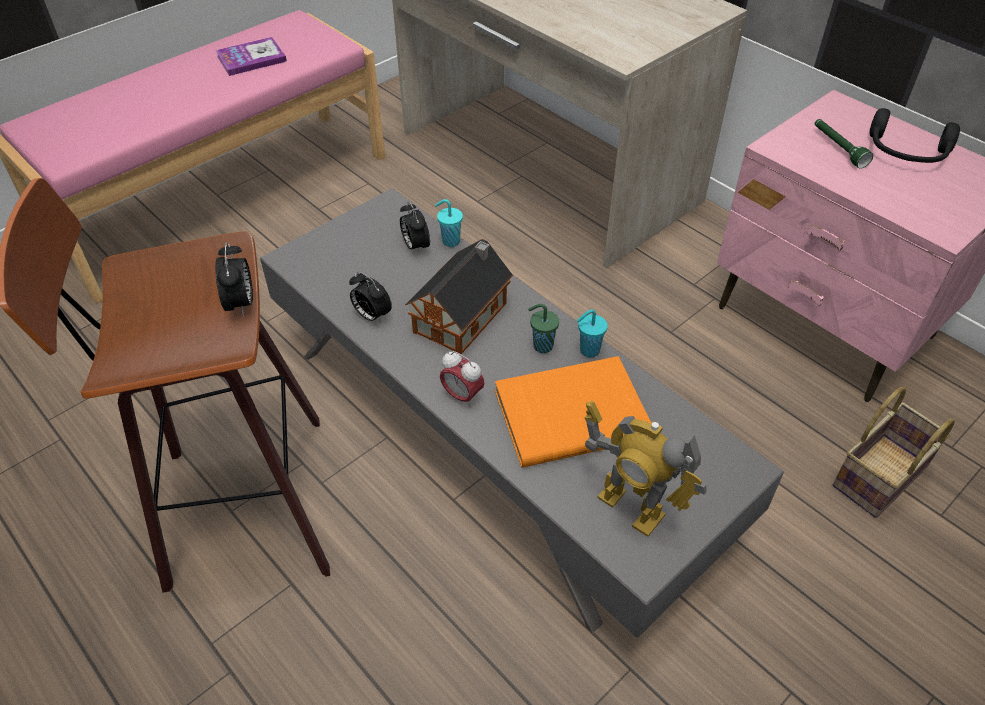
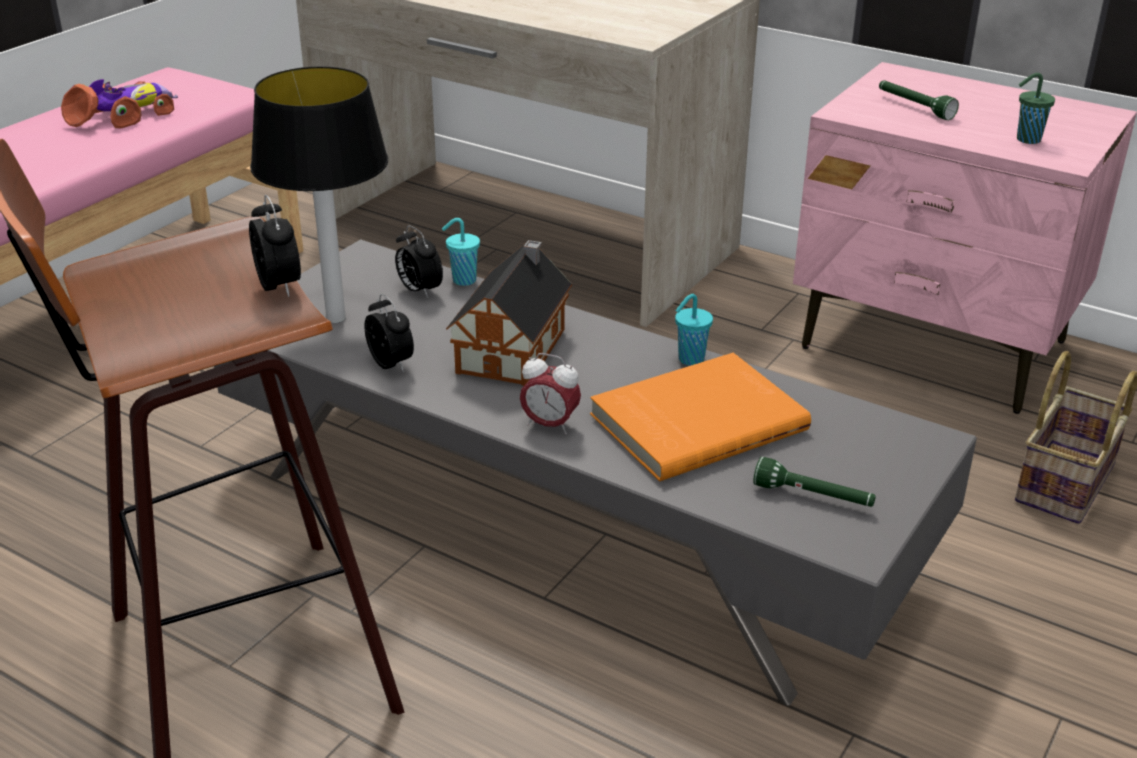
camera: 15 degrees left, 15 degrees down
book [215,37,287,76] -> toy car [61,79,178,129]
alarm clock [349,272,392,323] -> alarm clock turned 150 degrees counterclockwise [364,294,414,372]
green cup [528,304,559,353] -> green cup moved to [1017,73,1055,144]
toy robot [585,400,707,537] -> green flashlight [753,457,876,507]
black headphones [869,108,960,163] -> none
none -> table lamp [250,66,388,323]

